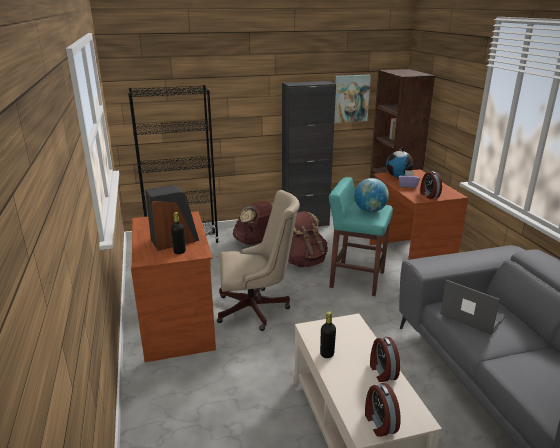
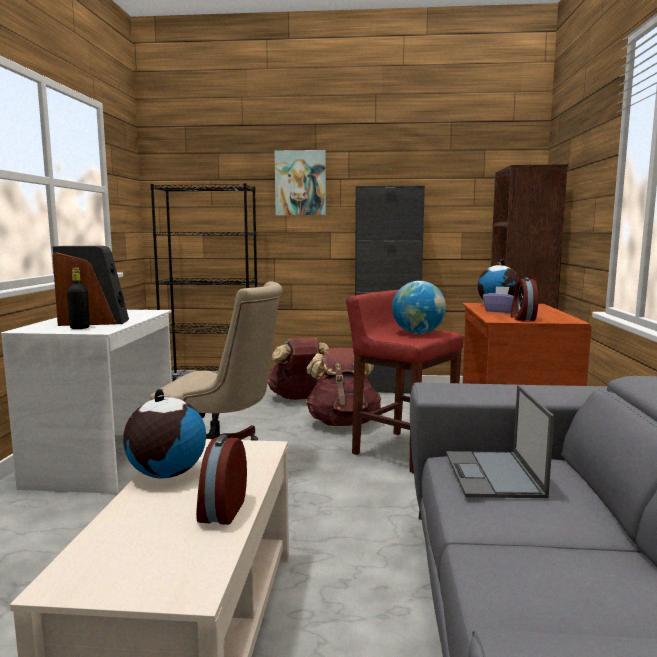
camera: 20 degrees right, 15 degrees down
brown desk [131,211,216,362] -> white desk [1,310,172,494]
black bottle [320,311,336,358] -> globe [123,389,206,479]
turquoise stool [329,177,393,296] -> red stool [346,290,463,473]
picture [334,75,371,123] -> picture moved to [275,150,326,216]
alarm clock [365,383,401,437] -> none
laptop [440,280,506,335] -> laptop turned 150 degrees counterclockwise [446,385,554,498]

